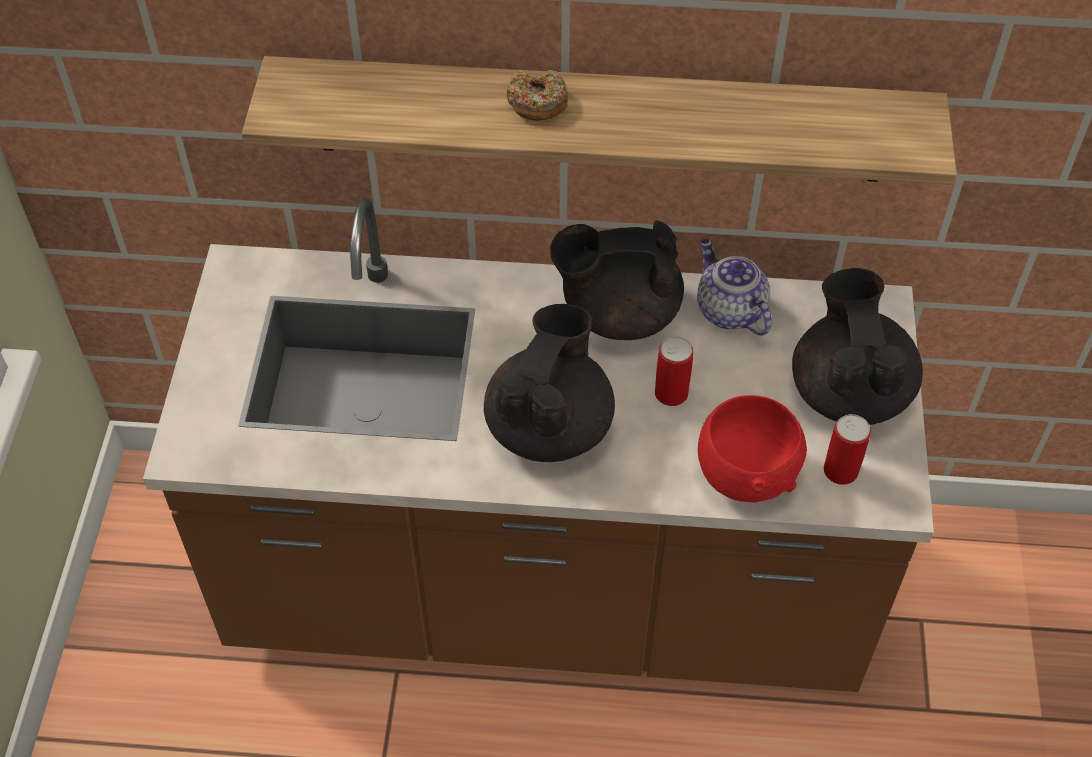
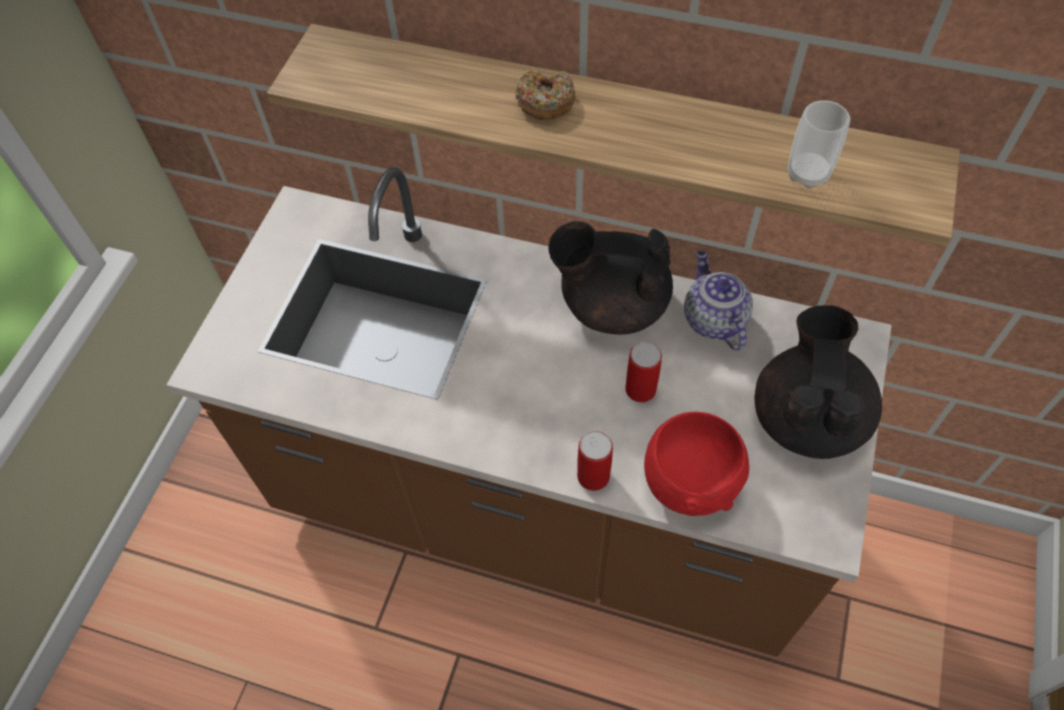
camera: 15 degrees right, 5 degrees up
black teapot [484,304,615,462] -> none
can [824,414,871,485] -> can moved to [577,431,613,491]
none -> cup [787,100,851,189]

